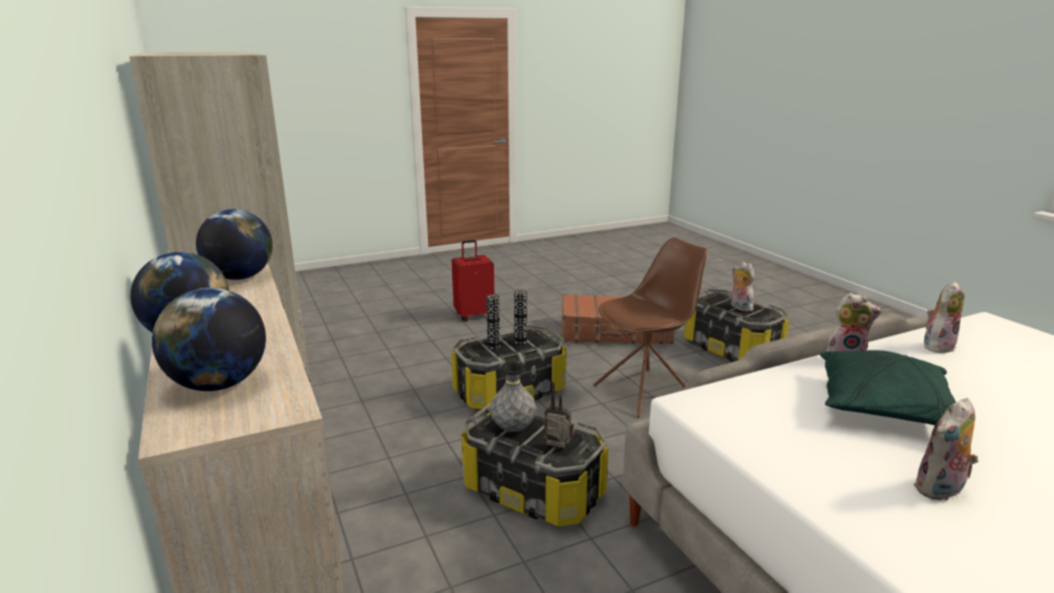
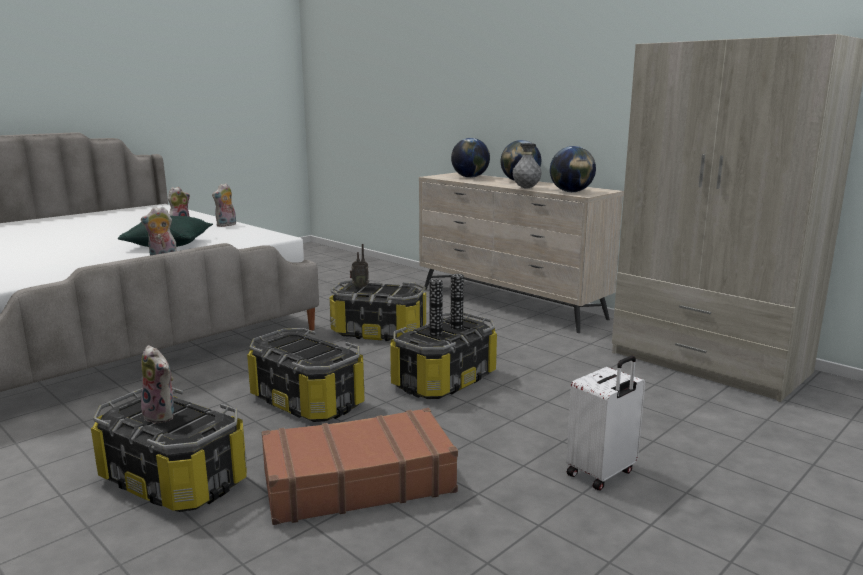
camera: 160 degrees right, 5 degrees down
red suitcase [452,240,494,321] -> white suitcase [566,356,645,491]
grey vase [490,362,536,432] -> grey vase moved to [513,143,542,188]
brown chair [593,237,707,418] -> storage box [247,328,365,422]
plush toy [924,281,964,353] -> plush toy moved to [212,183,236,227]

